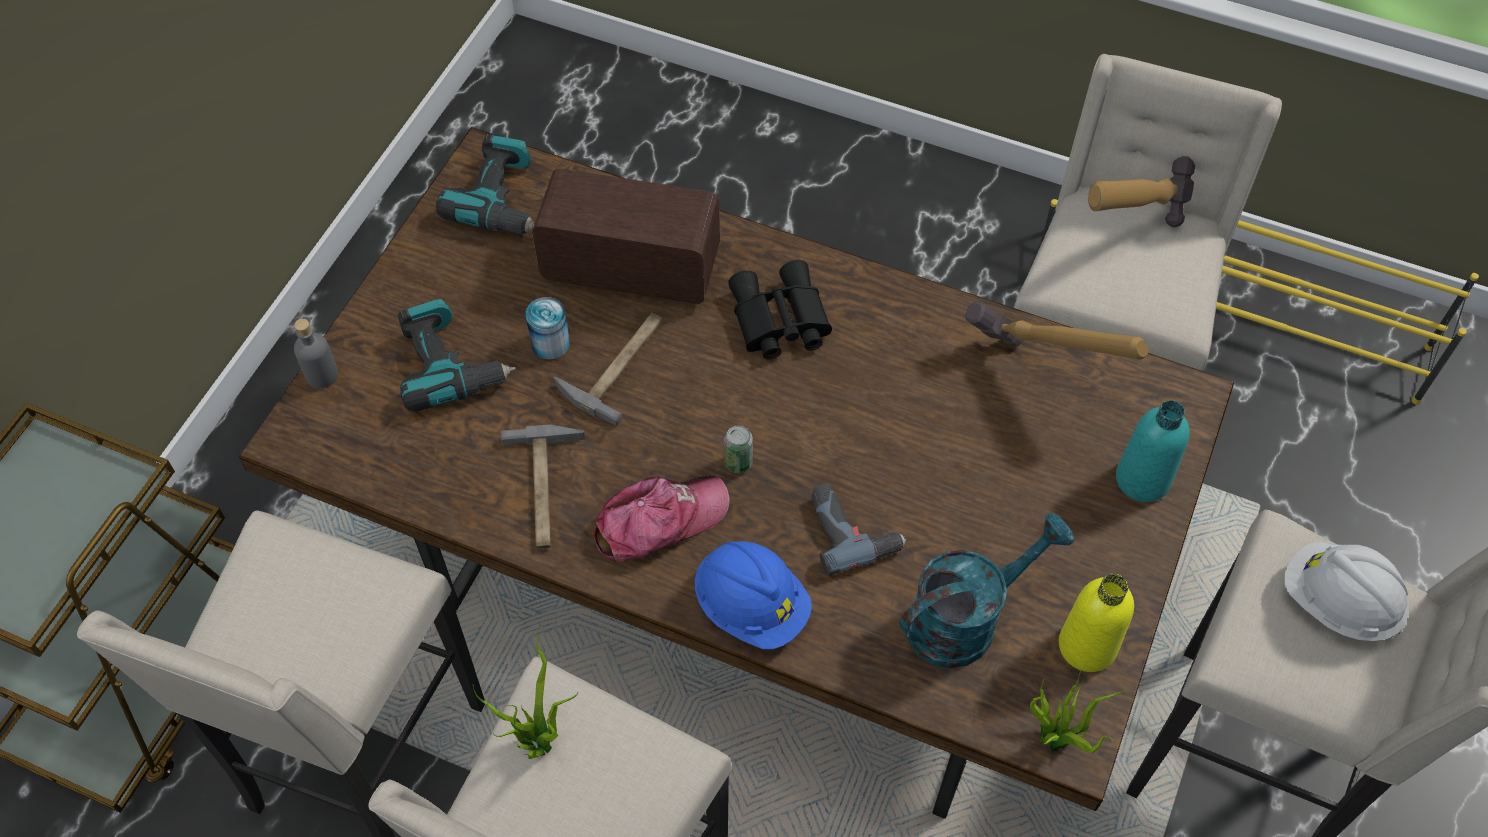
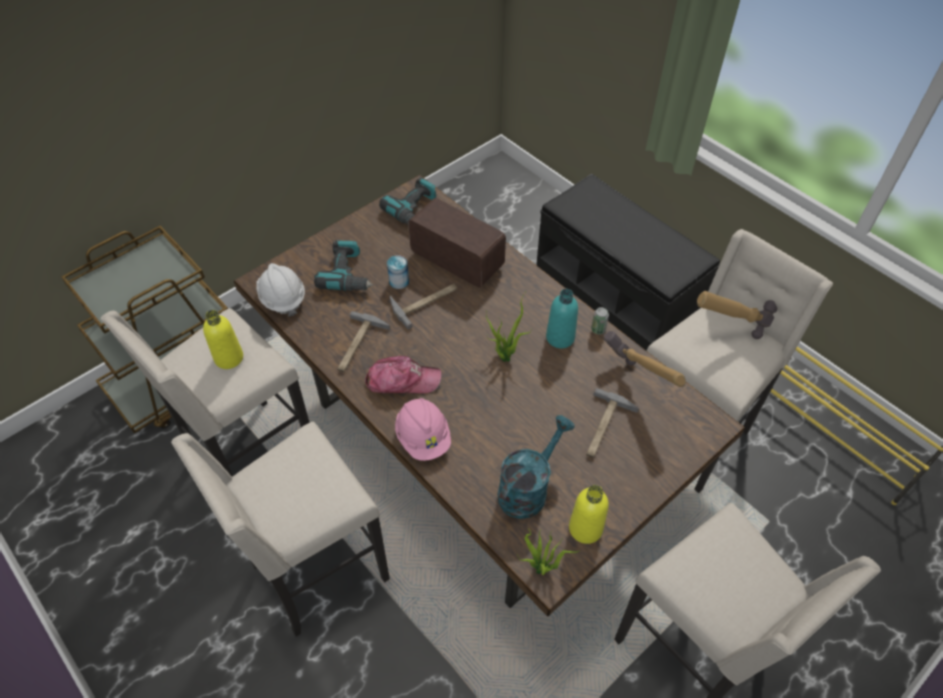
camera: 25 degrees right, 5 degrees down
grey bottle [294,319,338,388] -> none
potted plant [473,624,578,759] -> potted plant moved to [486,290,532,362]
blue hard hat [695,541,812,649] -> pink hard hat [395,398,451,461]
can [724,425,753,473] -> can moved to [591,307,609,334]
black binoculars [728,260,832,359] -> none
power drill [811,484,906,575] -> none
turquoise watering can [900,513,1074,668] -> turquoise watering can turned 45 degrees counterclockwise [497,415,575,519]
turquoise bottle [1116,400,1190,502] -> turquoise bottle moved to [546,289,578,349]
white hard hat [1284,542,1408,641] -> white hard hat moved to [256,263,305,317]
none -> yellow bottle [203,310,243,369]
none -> black bench [536,174,720,351]
none -> hammer [586,388,639,458]

